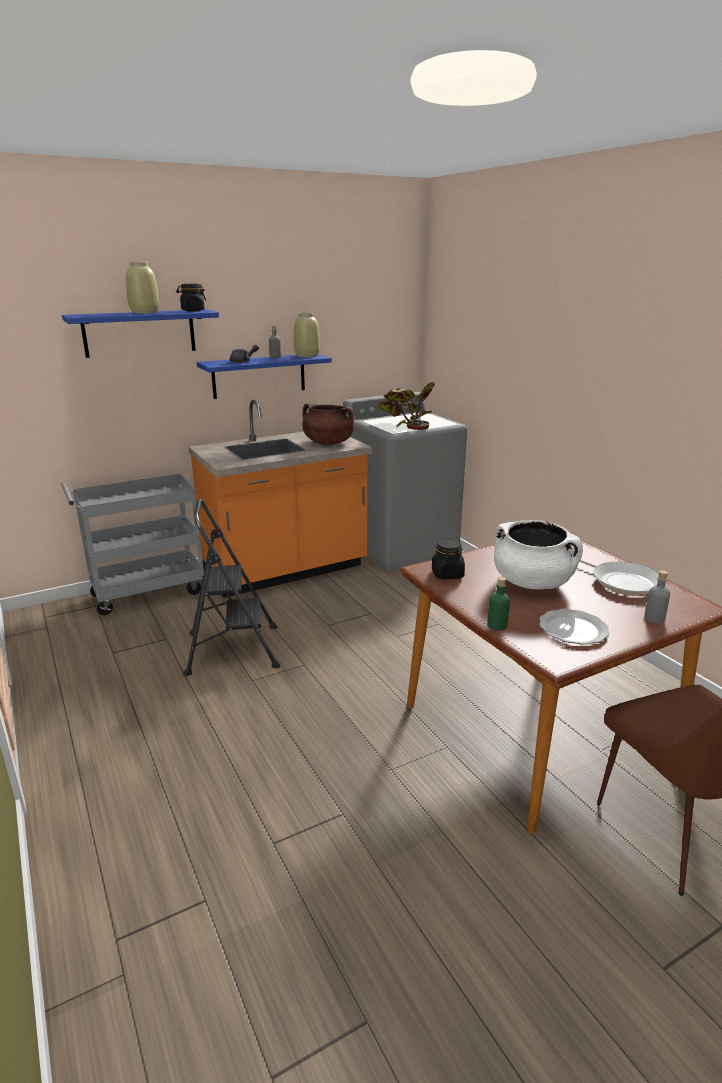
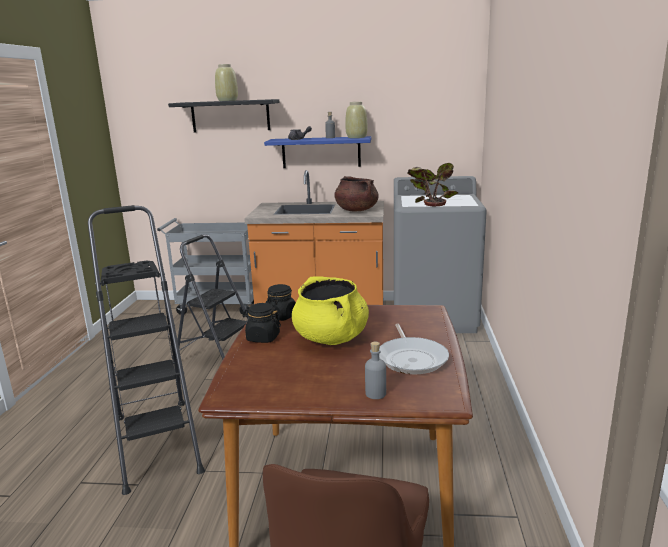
camera: 35 degrees right, 5 degrees down
blue shelf [62,309,219,358] -> black shelf [168,99,280,132]
black jar [176,284,206,311] -> black jar moved to [242,303,281,343]
green bottle [487,577,510,630] -> none
white cooking pot [494,520,583,589] -> yellow cooking pot [292,276,369,345]
plate [539,609,610,645] -> none
none -> step ladder [88,205,205,495]

